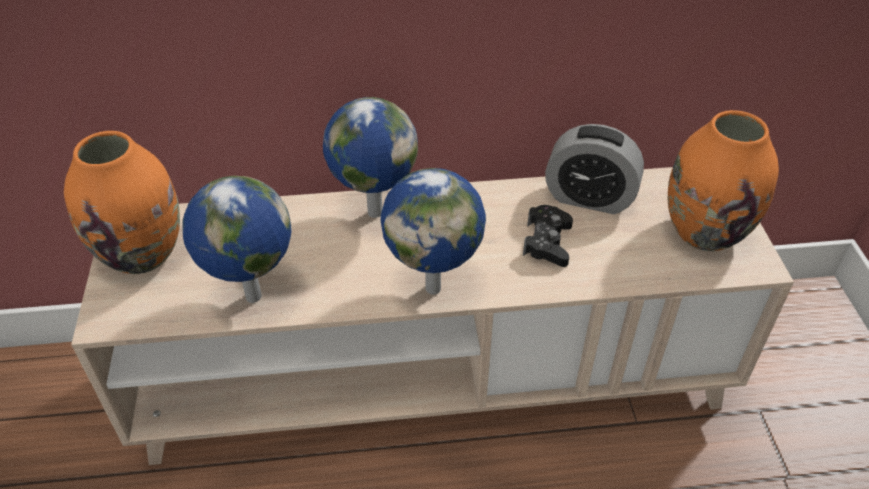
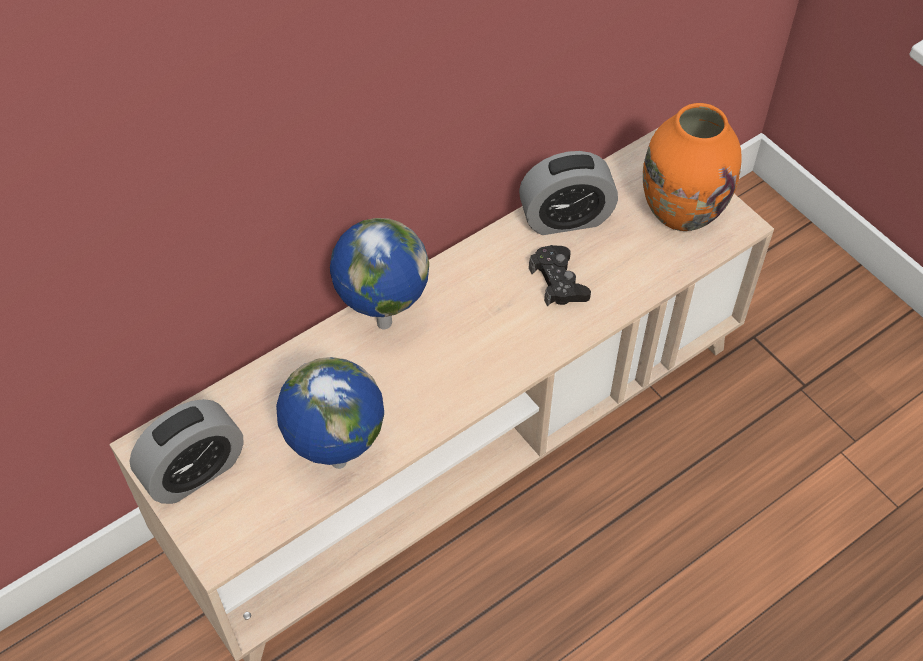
camera: 30 degrees left, 10 degrees up
orange vase [64,131,180,274] -> alarm clock [130,399,244,504]
globe [381,168,486,295] -> none

